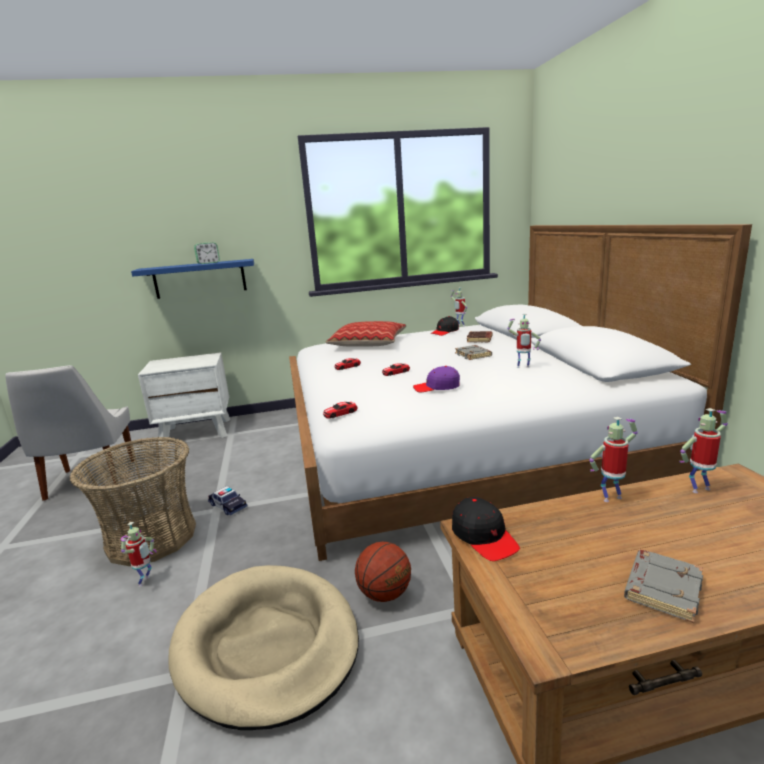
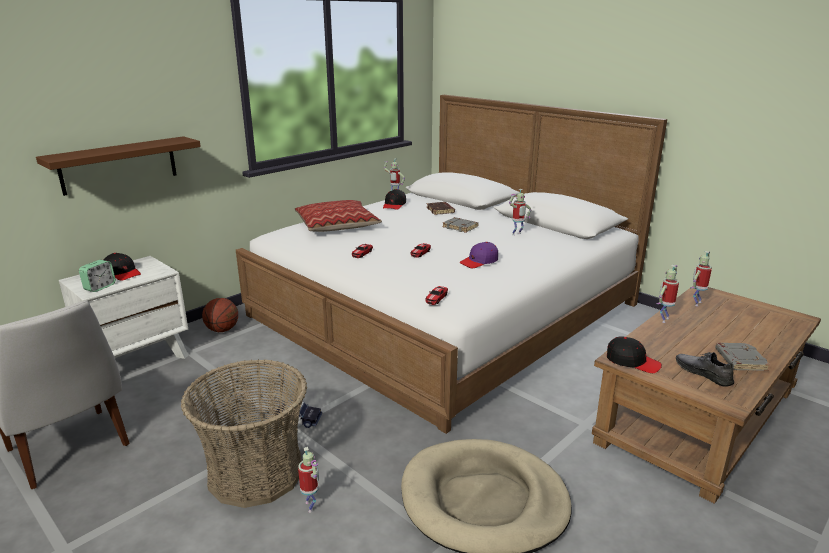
camera: 35 degrees left, 5 degrees up
blue shelf [131,259,254,299] -> brown shelf [36,136,201,196]
alarm clock [194,242,220,264] -> alarm clock moved to [79,260,116,292]
basketball [355,542,411,602] -> basketball moved to [202,298,238,332]
none -> black cap [104,253,141,281]
none -> grey shoe [676,352,734,387]

